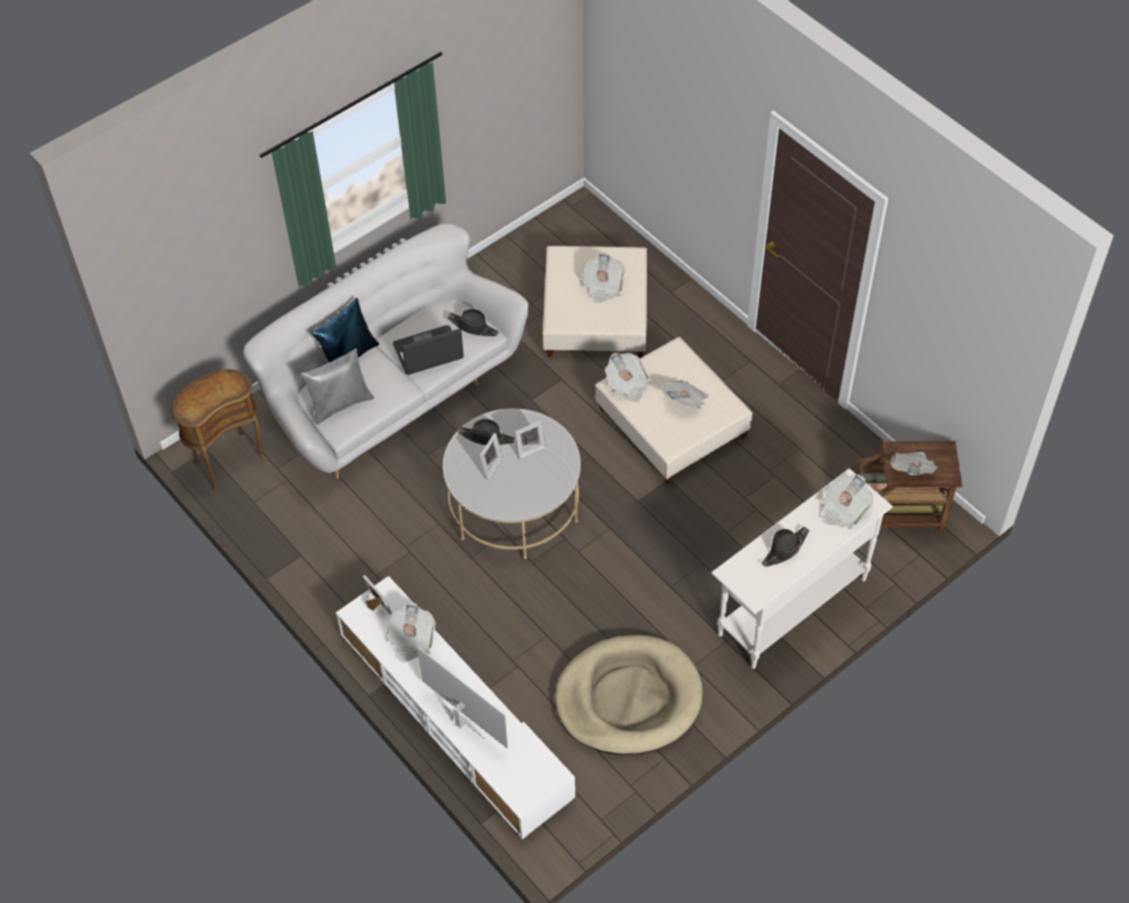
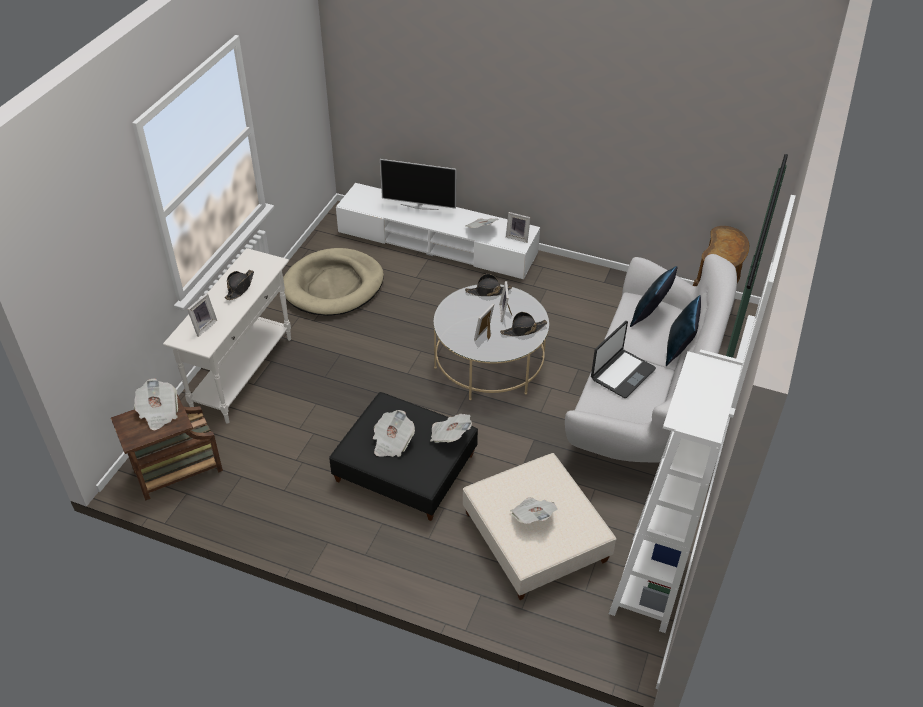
camera: 150 degrees right, 10 degrees down
grey pillow [300,348,374,425] -> blue pillow [630,266,677,327]
black hat [447,309,499,336] -> black hat moved to [465,274,512,296]
beige ottoman [595,337,753,484] -> black ottoman [329,392,478,521]
newspaper [821,474,873,529] -> picture frame [187,293,217,337]
none -> white bookcase [609,349,743,633]

